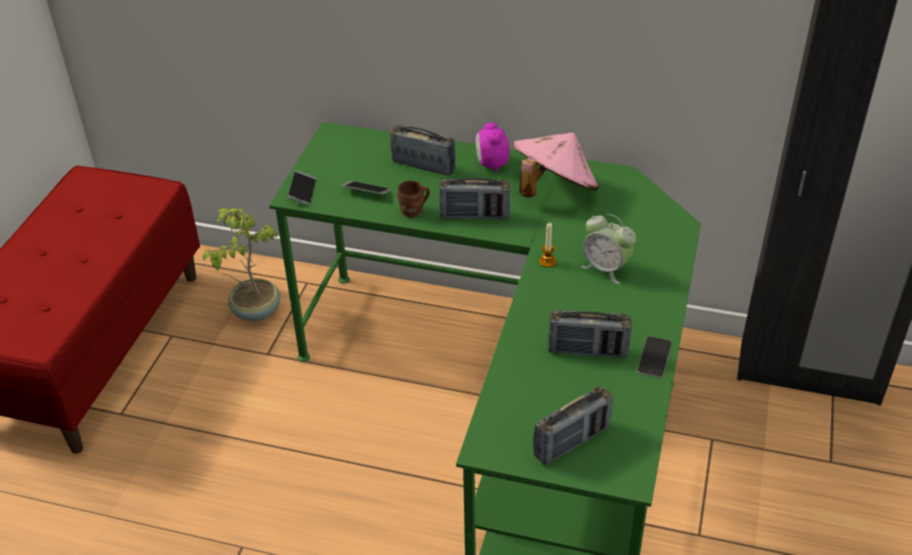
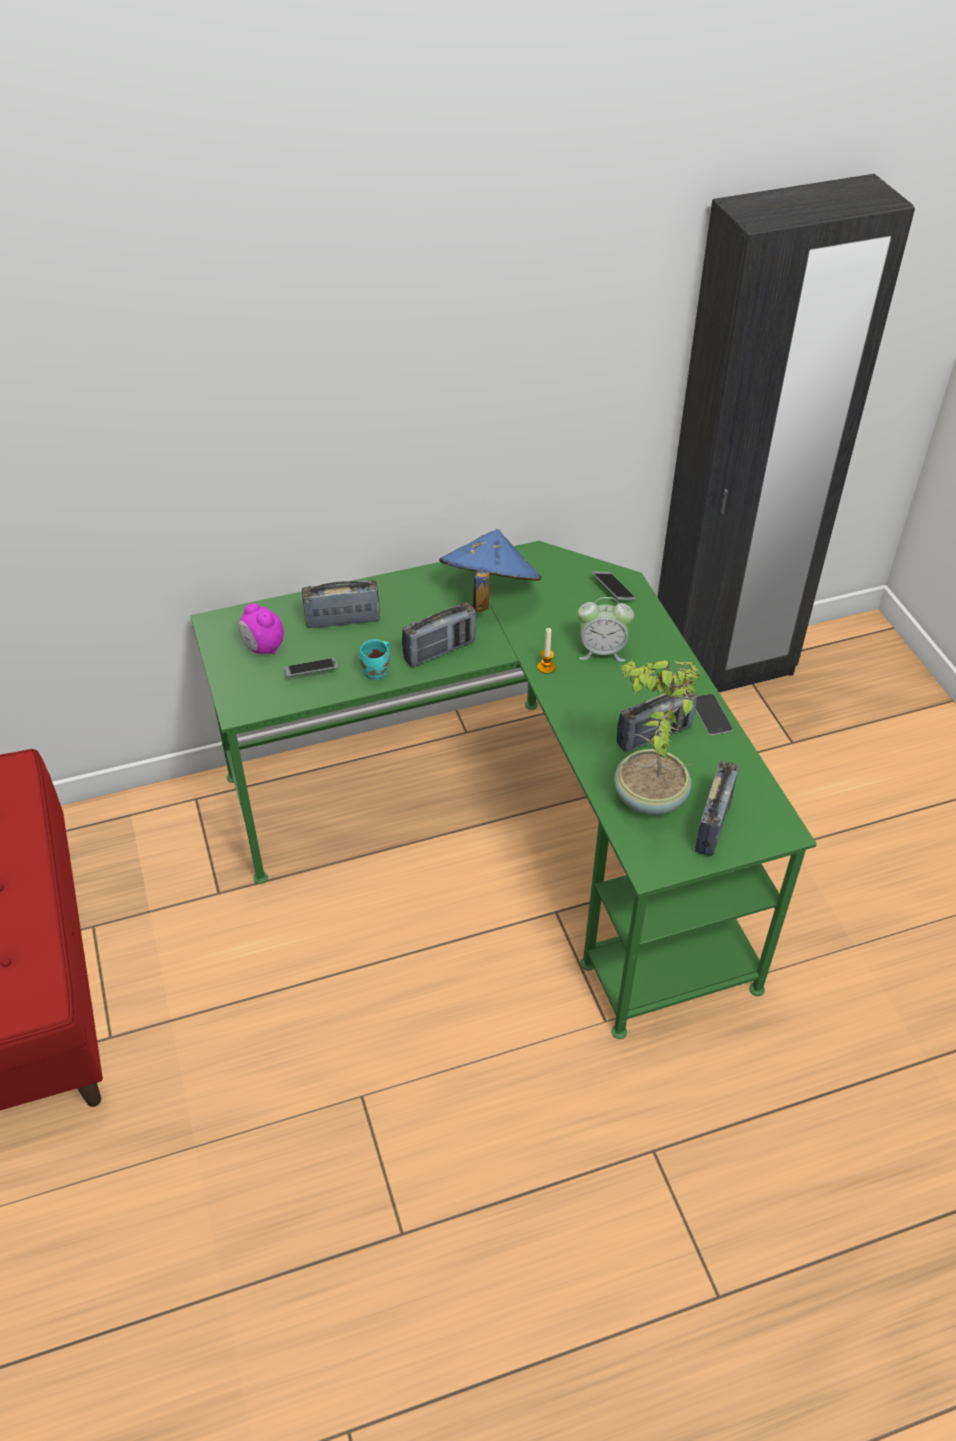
camera: 35 degrees left, 5 degrees up
potted plant [203,208,281,321] -> potted plant moved to [614,660,701,815]
phone [287,170,317,206] -> phone moved to [591,571,636,600]
brown mug [397,180,430,218] -> turquoise mug [359,639,390,680]
alarm clock [476,123,509,172] -> alarm clock moved to [239,603,284,655]
pink hat [513,133,599,198] -> blue hat [439,529,542,612]

